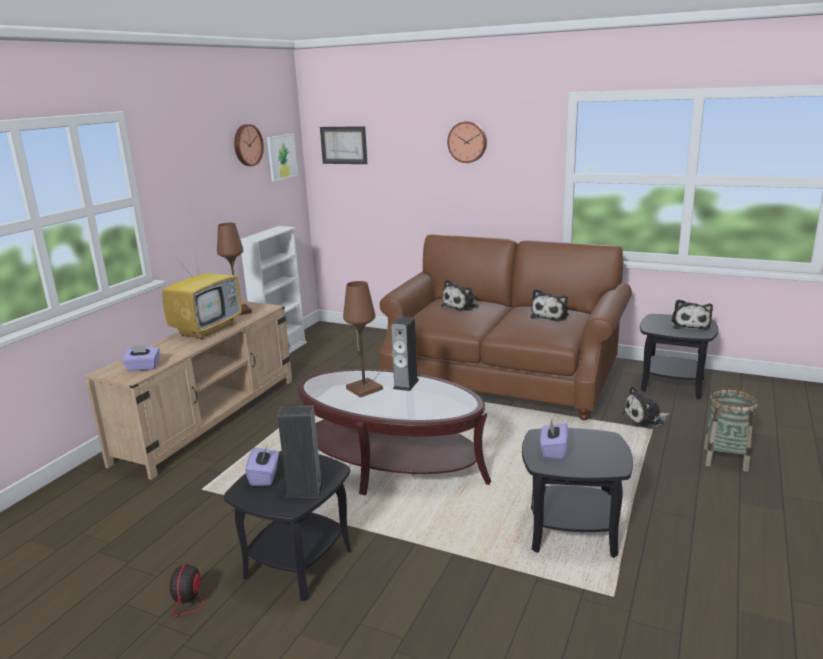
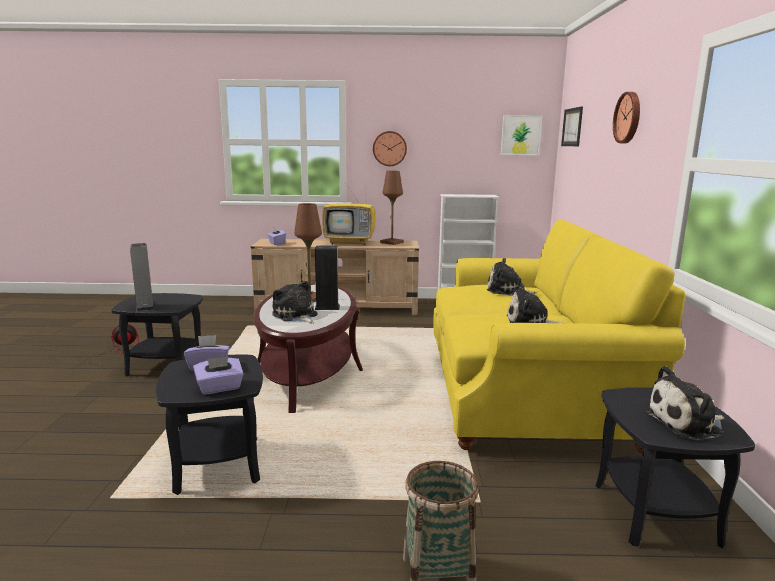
camera: 65 degrees right, 5 degrees down
wall clock [234,124,264,166] -> wall clock moved to [373,131,407,166]
purple tissue box [245,444,279,486] -> purple tissue box moved to [193,357,244,395]
brown sofa [380,235,632,420] -> yellow sofa [433,220,685,453]
plush toy [622,386,669,428] -> plush toy moved to [272,281,317,323]

